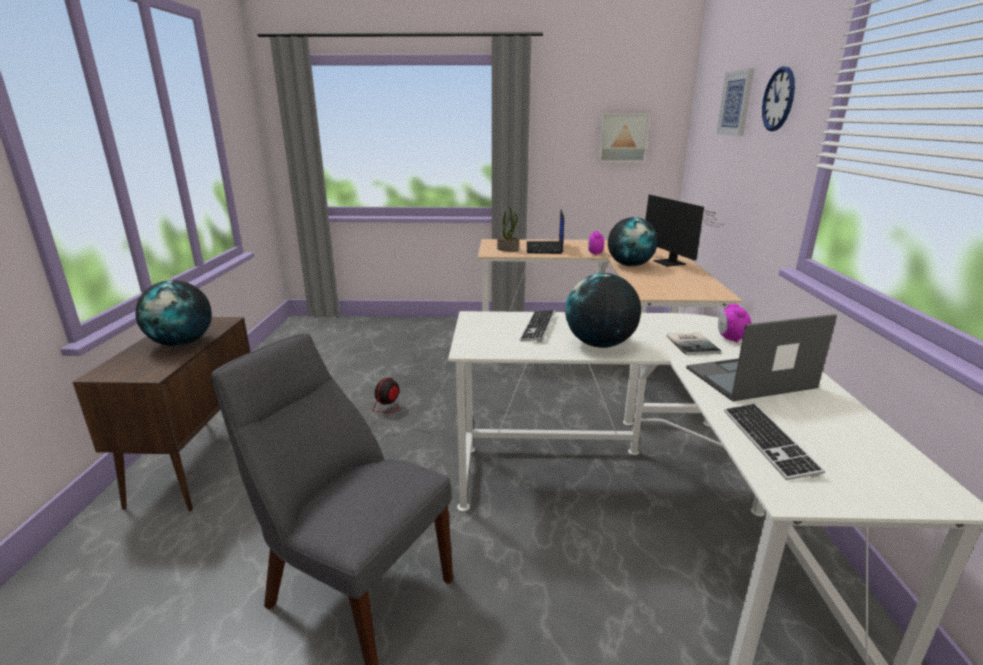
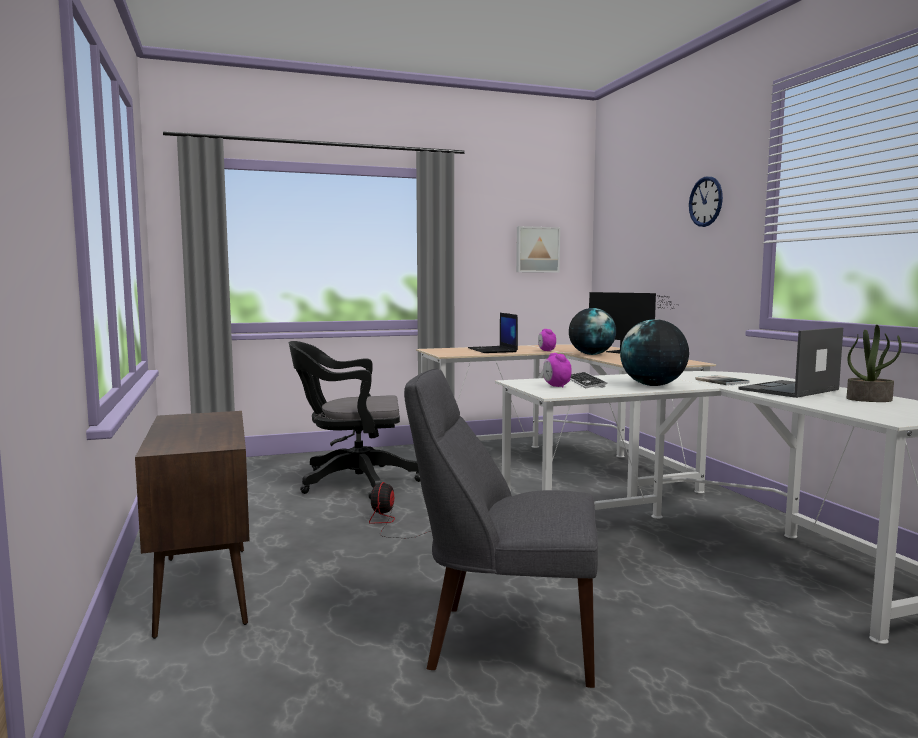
camera: 20 degrees left, 15 degrees down
globe [136,280,212,346] -> none
potted plant [497,208,519,252] -> potted plant moved to [847,325,901,402]
picture [716,68,755,136] -> none
alarm clock [718,304,751,343] -> alarm clock moved to [543,353,572,388]
keyboard [724,404,825,480] -> none
none -> black office chair [289,341,420,500]

